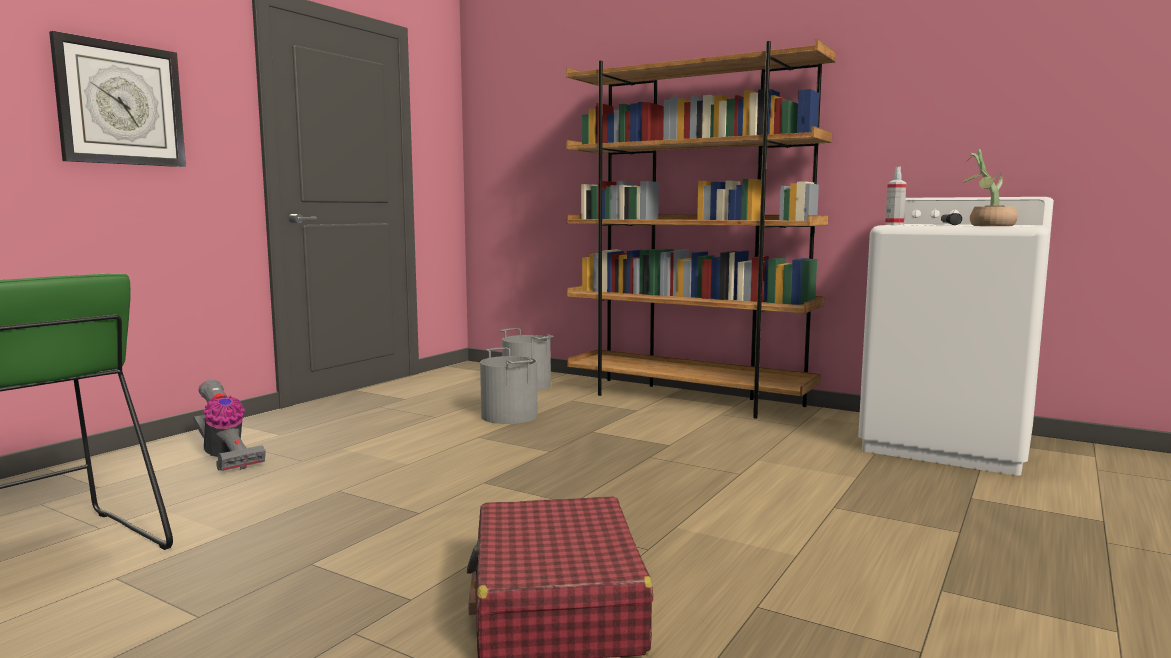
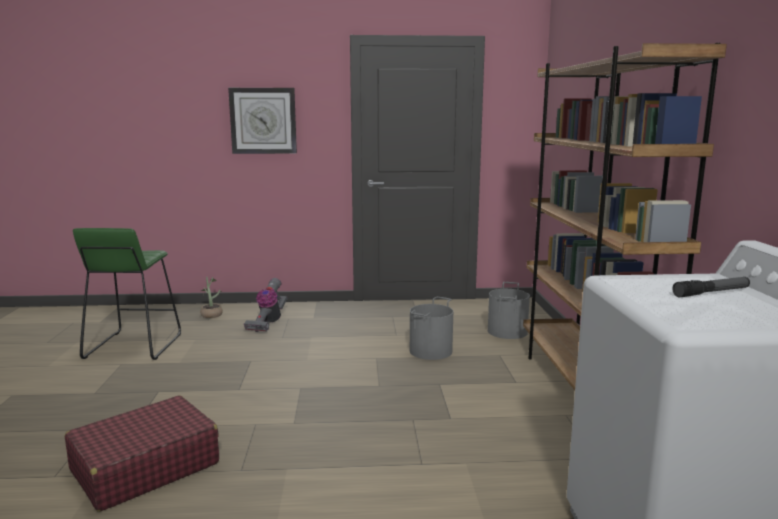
camera: 55 degrees right, 5 degrees up
spray bottle [885,166,907,225] -> none
potted plant [963,149,1018,226] -> potted plant moved to [200,277,223,318]

